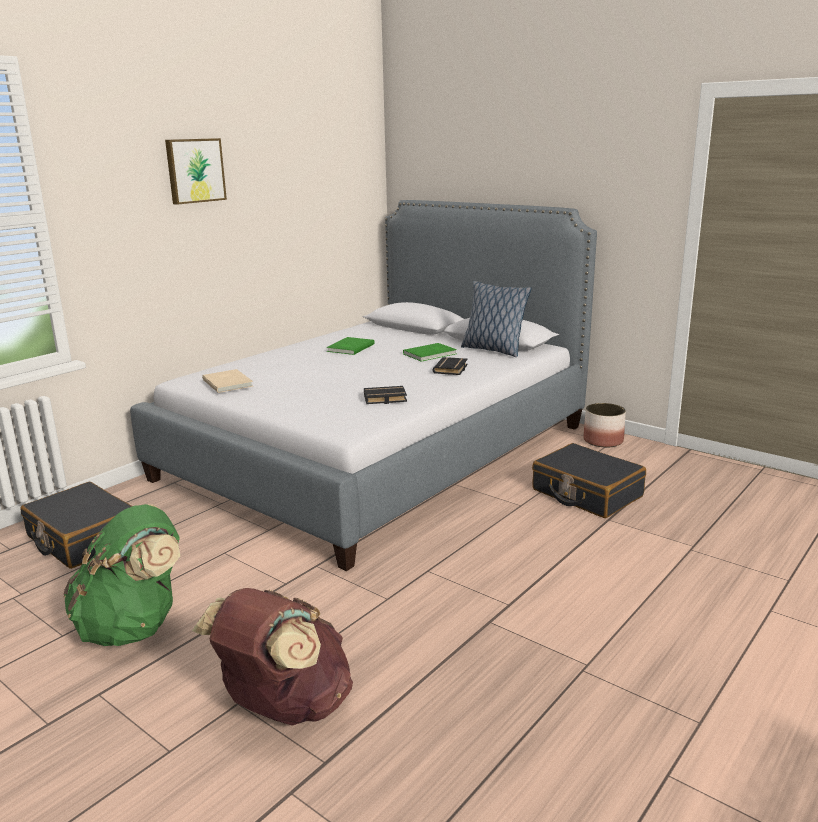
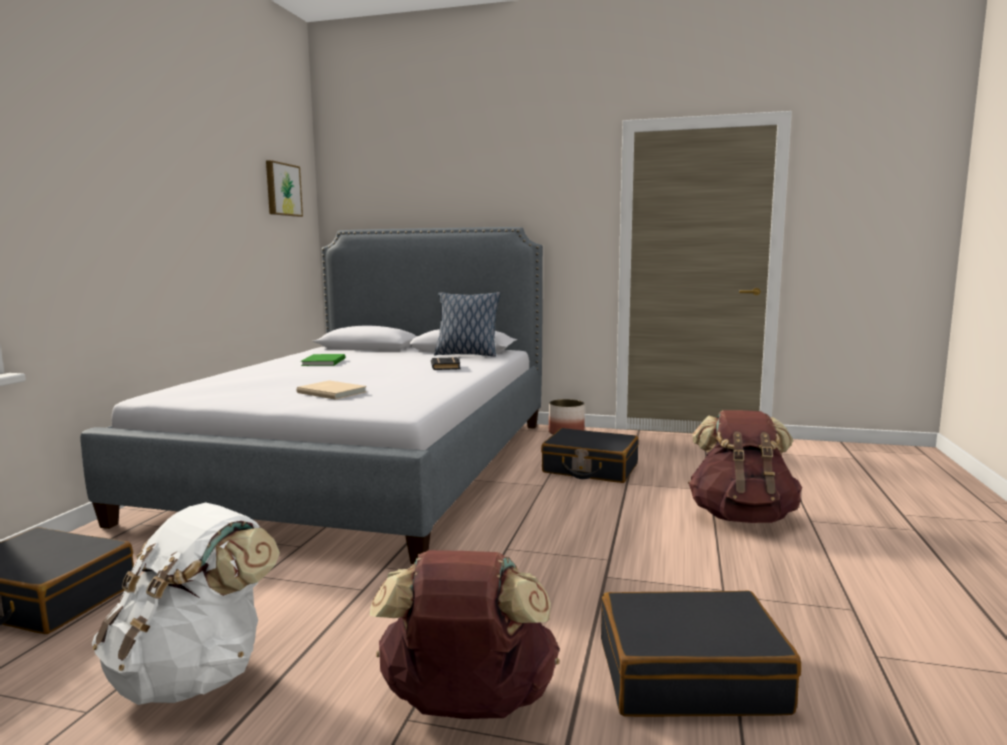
camera: 25 degrees left, 10 degrees down
green backpack [64,504,180,646] -> white backpack [92,503,280,705]
picture [165,138,227,205] -> picture moved to [266,160,303,217]
beige book [202,369,253,393] -> beige book moved to [296,380,367,400]
black book [364,386,407,404] -> none
green book [403,343,457,362] -> none
none -> black suitcase [601,590,801,717]
none -> brown backpack [688,410,802,523]

